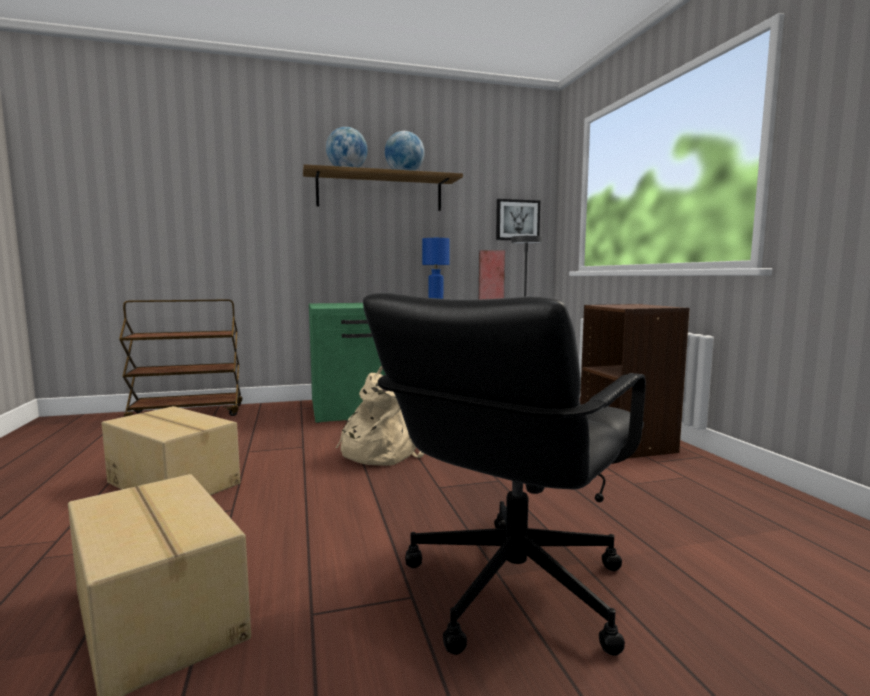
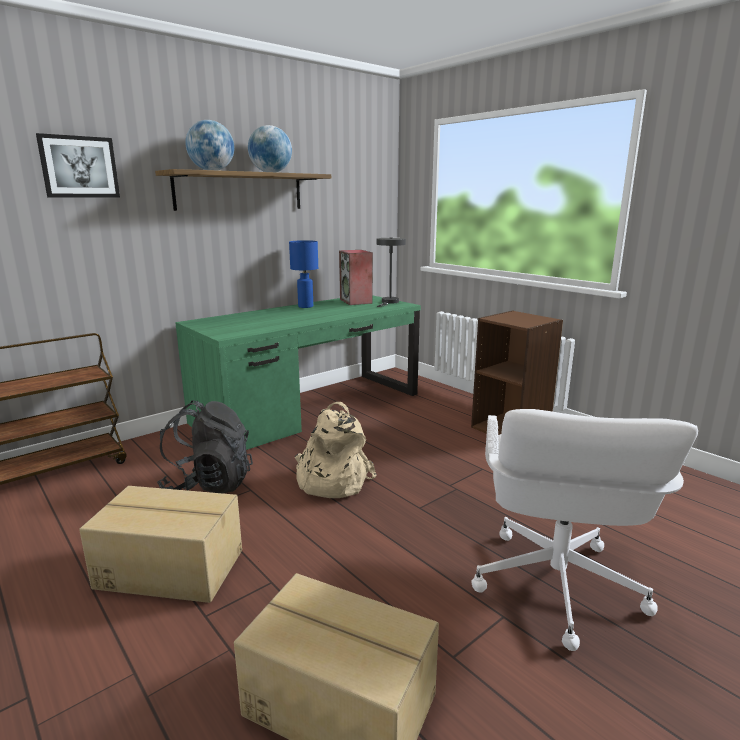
camera: 25 degrees left, 10 degrees up
black office chair [363,293,646,656] -> white office chair [472,409,698,651]
picture [496,199,540,240] -> picture moved to [36,133,120,197]
none -> black backpack [157,400,253,493]

